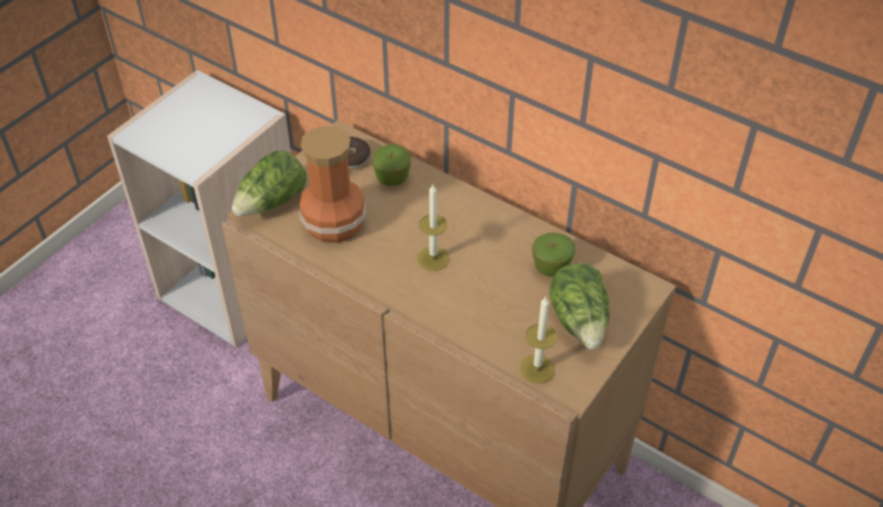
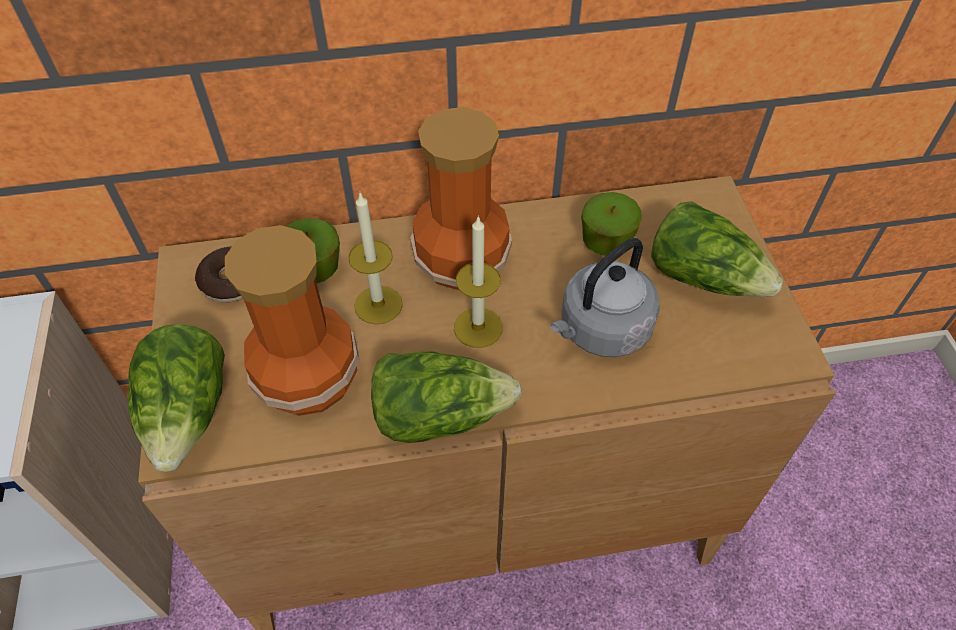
camera: 45 degrees left, 5 degrees up
candle [520,297,557,384] -> candle moved to [348,193,403,325]
none -> lettuce [371,351,522,443]
none -> vase [410,107,512,290]
none -> grey kettle [550,238,660,357]

